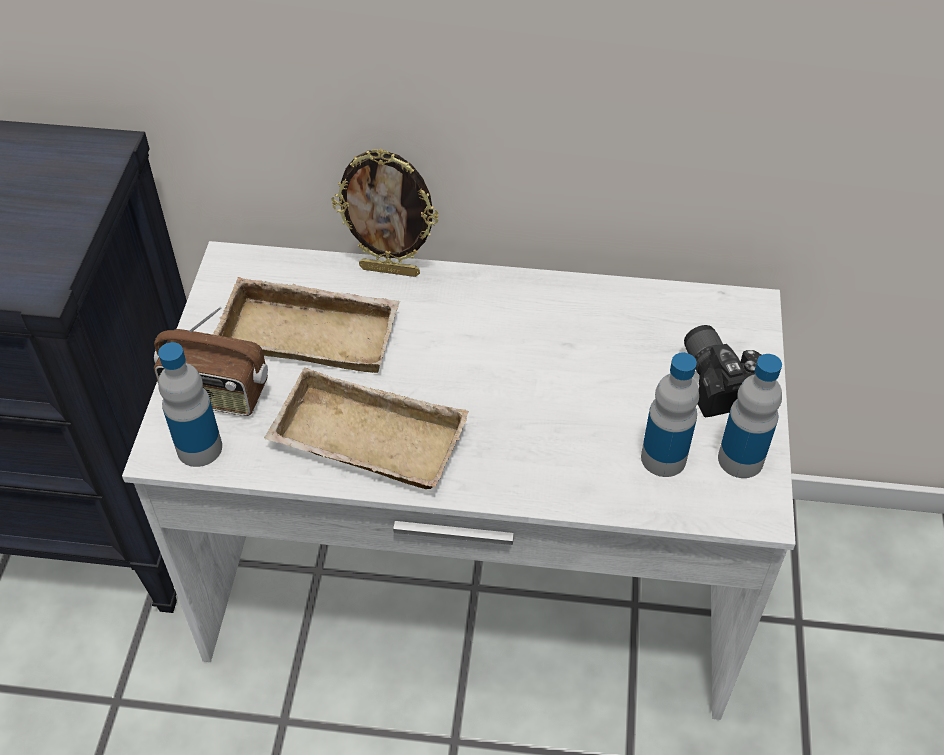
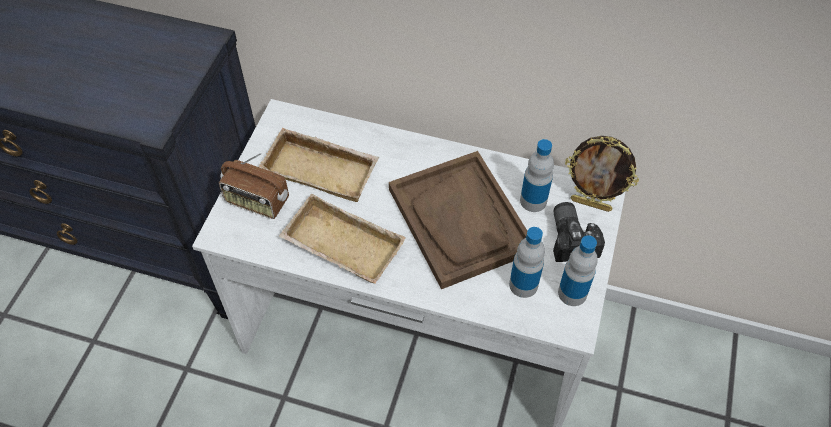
camera: 10 degrees right, 5 degrees up
bottle [158,342,222,467] -> bottle moved to [520,139,554,212]
picture frame [331,149,439,277] -> picture frame moved to [565,136,639,212]
none -> brown tray [389,151,527,289]

